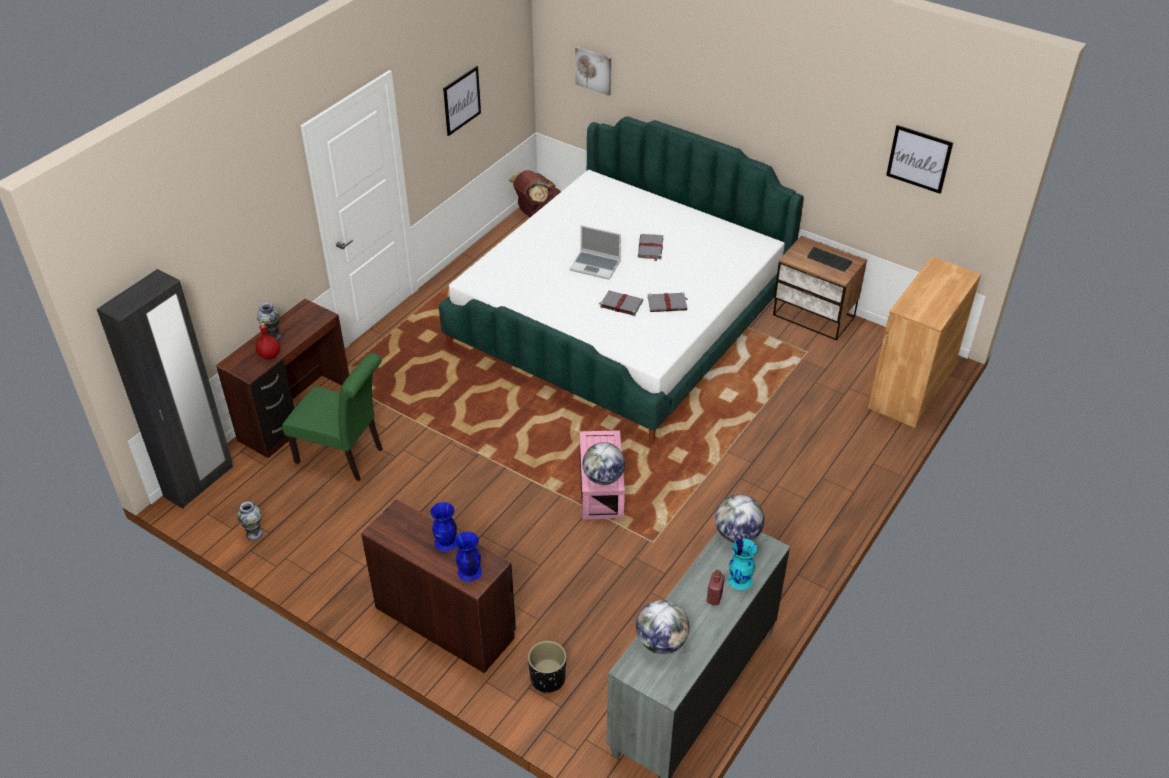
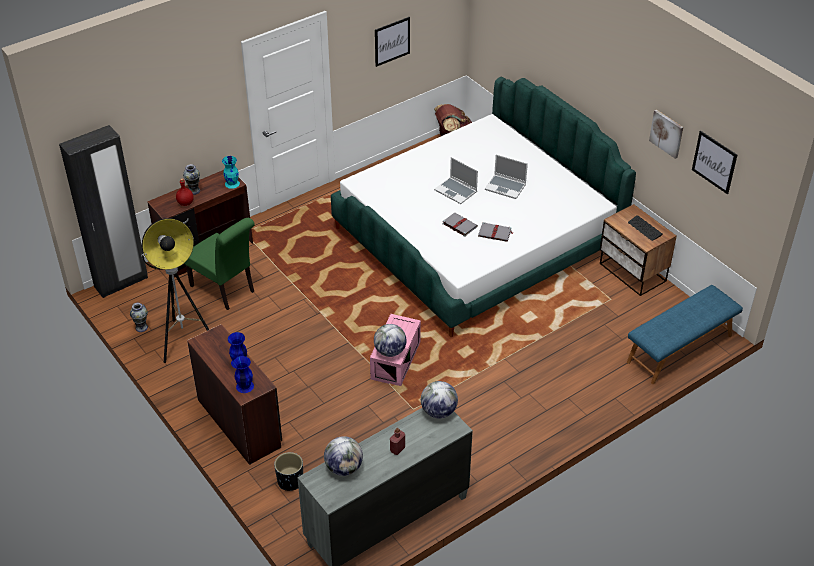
camera: 20 degrees right, 0 degrees up
picture [575,46,611,96] -> picture moved to [649,110,683,159]
grey book [638,234,663,261] -> laptop [485,154,528,199]
turquoise vase [728,539,757,590] -> turquoise vase moved to [222,156,240,189]
brown cabinet [868,256,981,428] -> blue bench [627,285,743,384]
none -> floor lamp [141,218,209,363]

